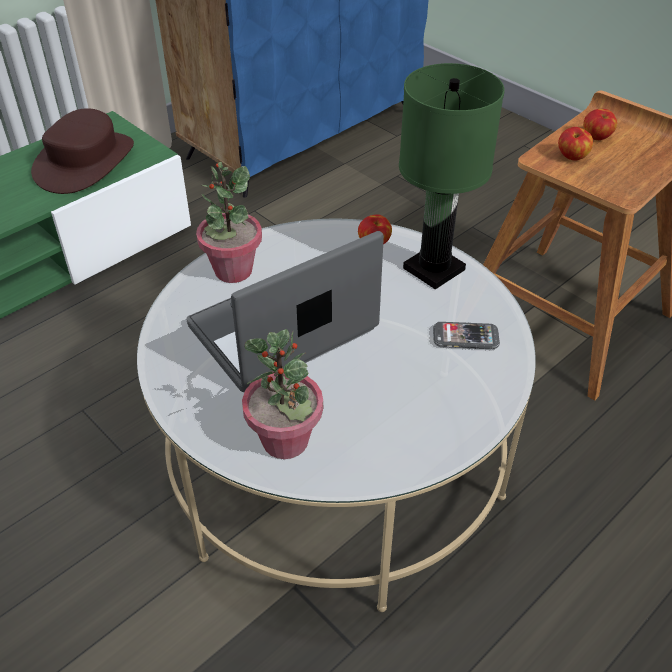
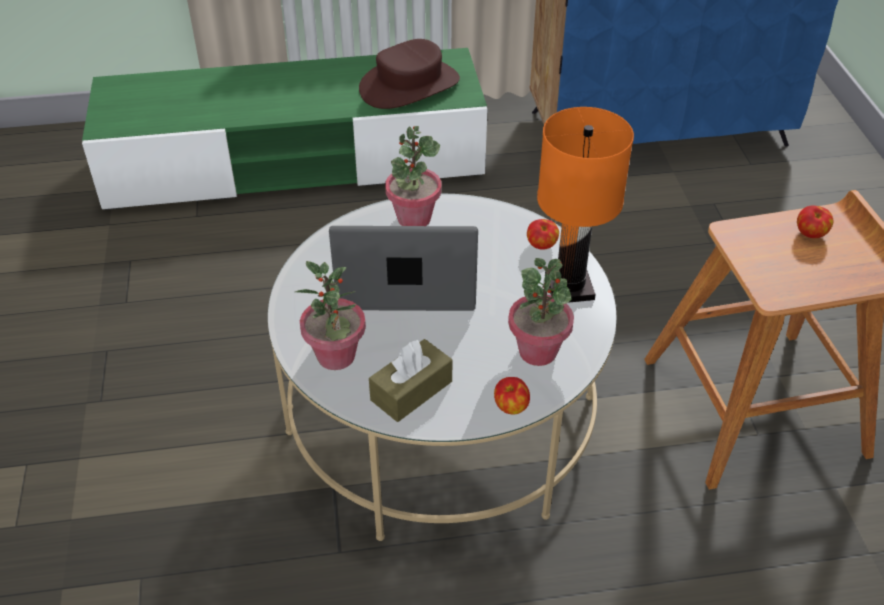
camera: 35 degrees right, 0 degrees up
green table lamp [399,63,505,289] -> orange table lamp [537,107,634,303]
phone [433,322,500,349] -> potted plant [508,258,574,366]
apple [558,127,593,160] -> apple moved to [494,377,530,415]
none -> brown tissue box [369,339,452,422]

